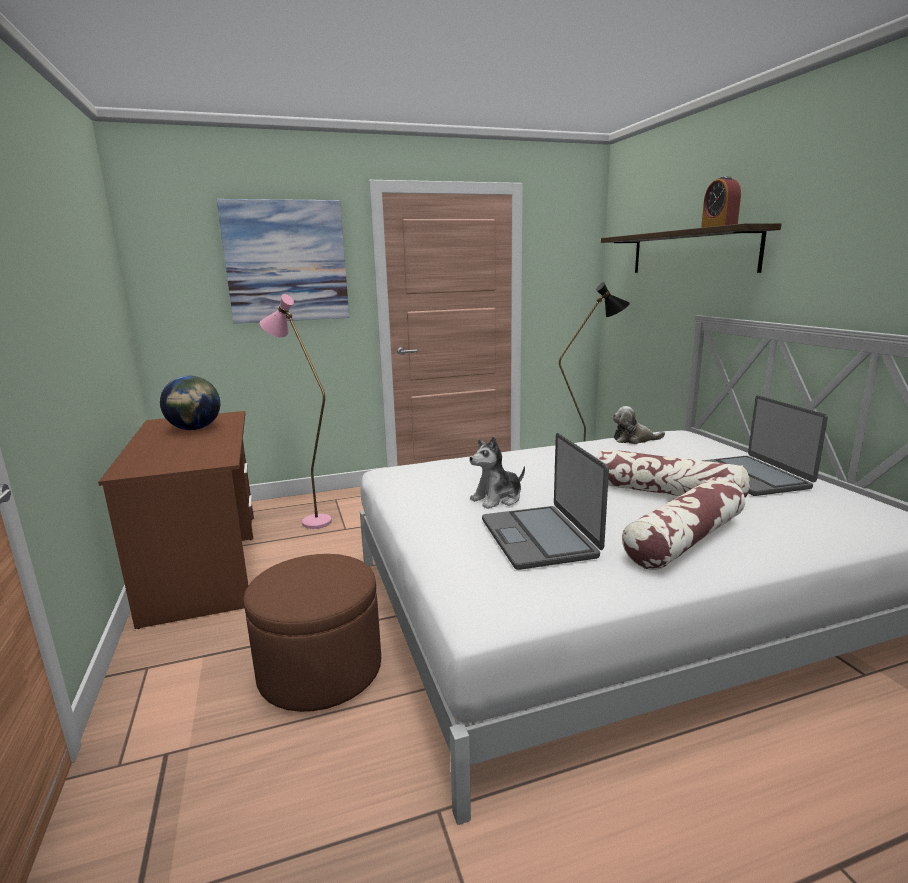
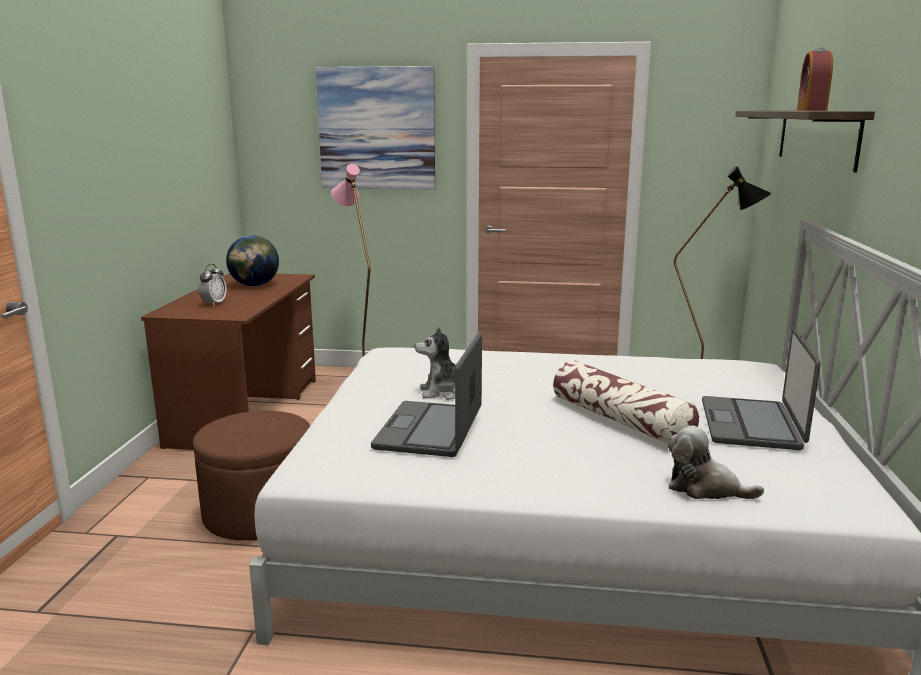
camera: 25 degrees right, 0 degrees up
plush toy [612,406,665,444] -> plush toy moved to [668,426,764,499]
pillow [622,477,745,570] -> none
none -> alarm clock [198,264,227,306]

